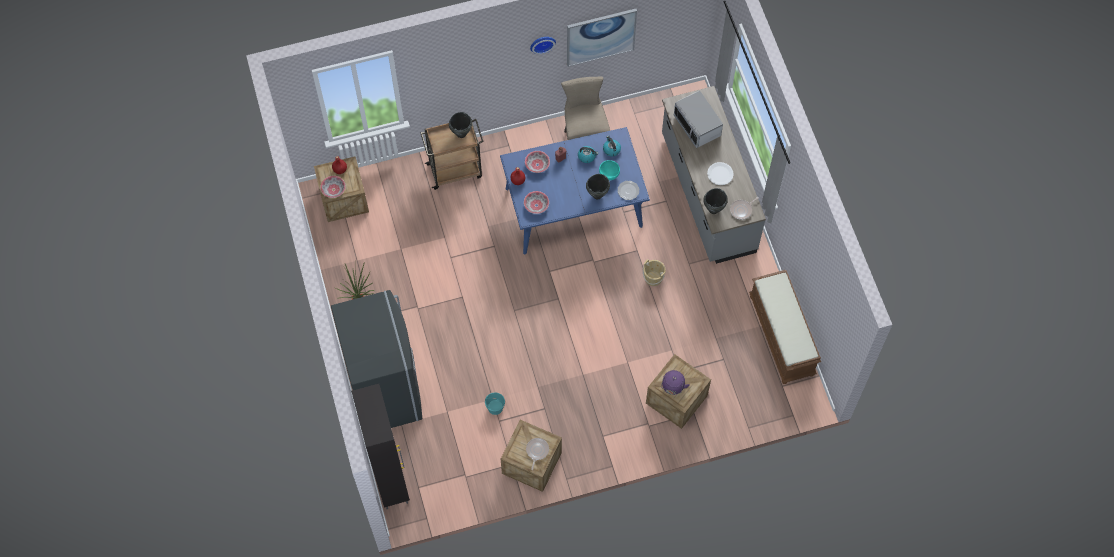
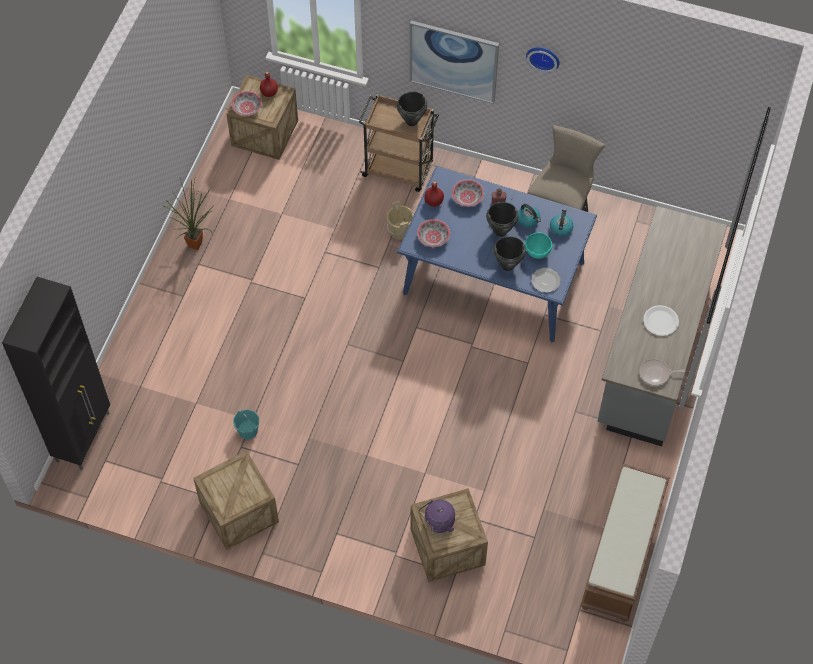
camera: 35 degrees right, 5 degrees down
grey fridge [331,290,422,428] -> none
frying pan [526,438,549,470] -> none
picture [567,9,637,67] -> picture moved to [410,20,499,104]
beige bucket [643,259,666,286] -> beige bucket moved to [386,201,414,240]
microwave [674,90,723,148] -> none
black cooking pot [703,188,728,214] -> black cooking pot moved to [486,202,518,237]

